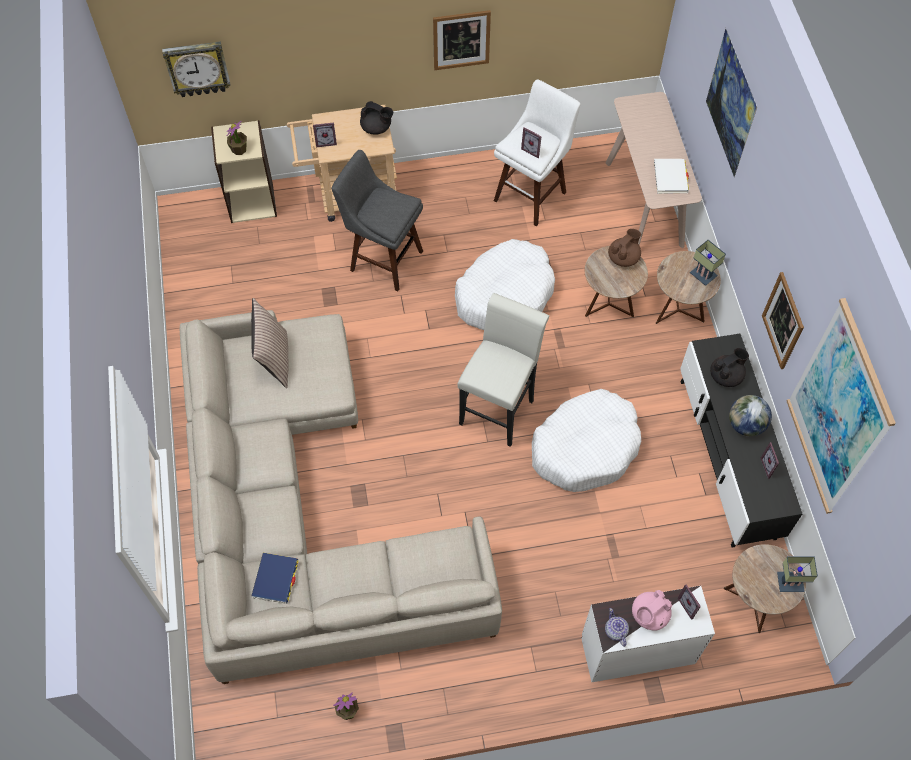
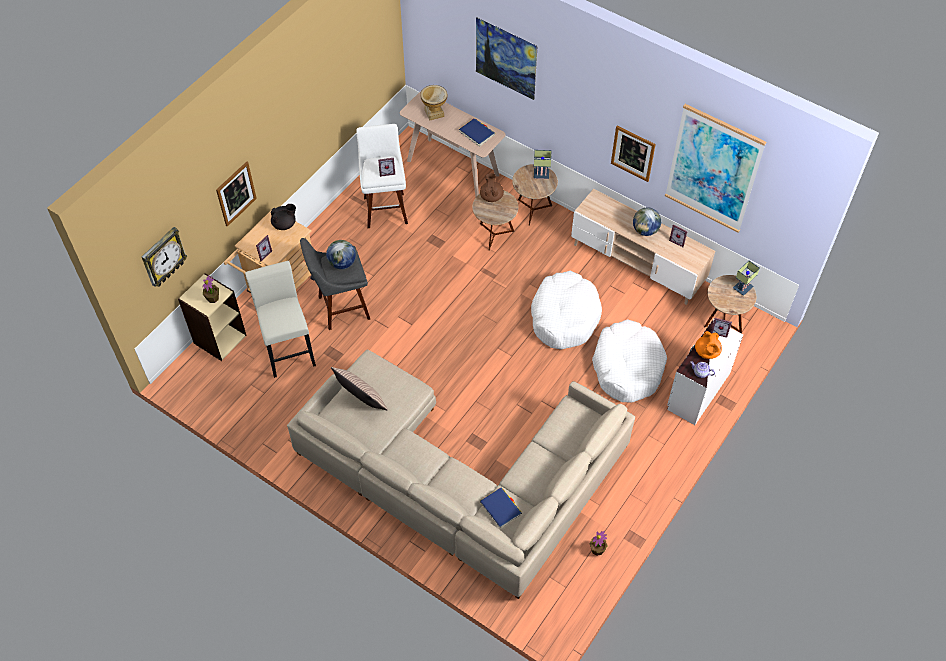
camera: 45 degrees left, 5 degrees down
picture [433,10,491,70] -> picture moved to [216,161,257,227]
white dog bed [455,239,555,330] -> white dog bed moved to [592,319,667,403]
white stool [457,293,549,447] -> white stool moved to [245,261,316,378]
pink teapot [632,590,672,631] -> orange teapot [695,331,722,359]
white book [654,159,689,194] -> blue book [459,118,495,147]
black tv stand [680,334,803,547] -> beige tv stand [571,189,715,305]
black teapot [710,348,749,387] -> none
none -> globe [326,240,356,269]
none -> vase [420,85,447,120]

